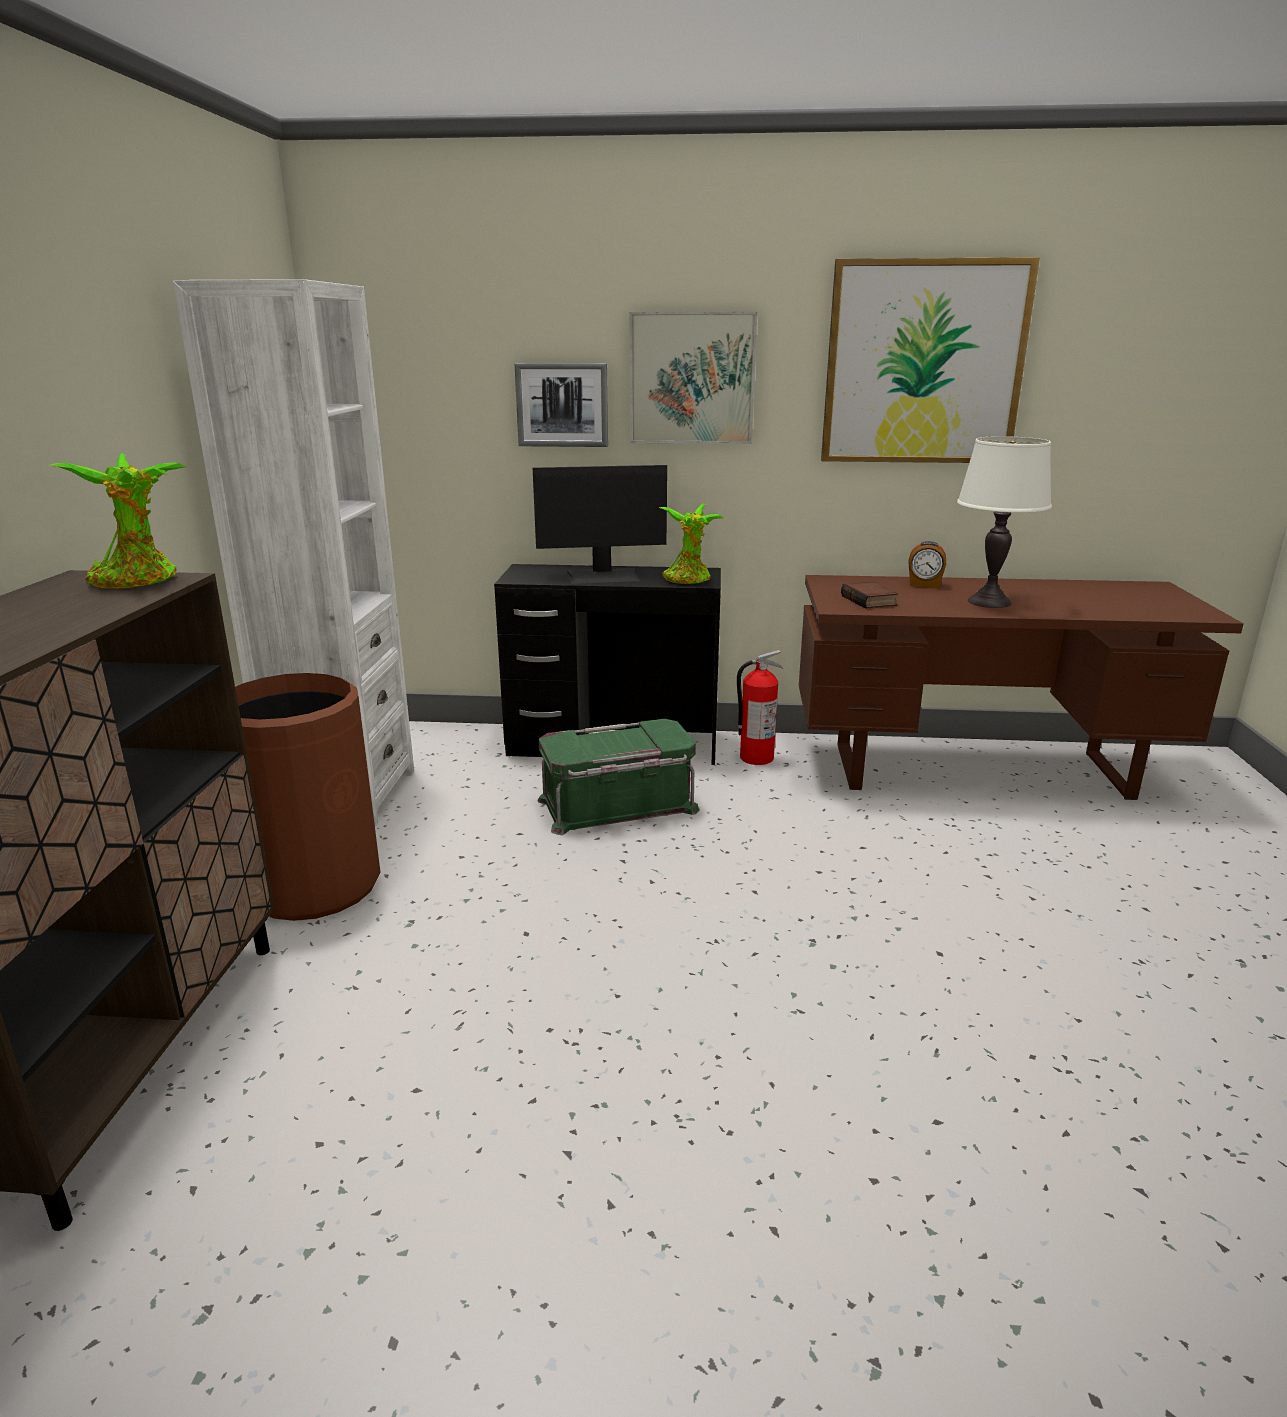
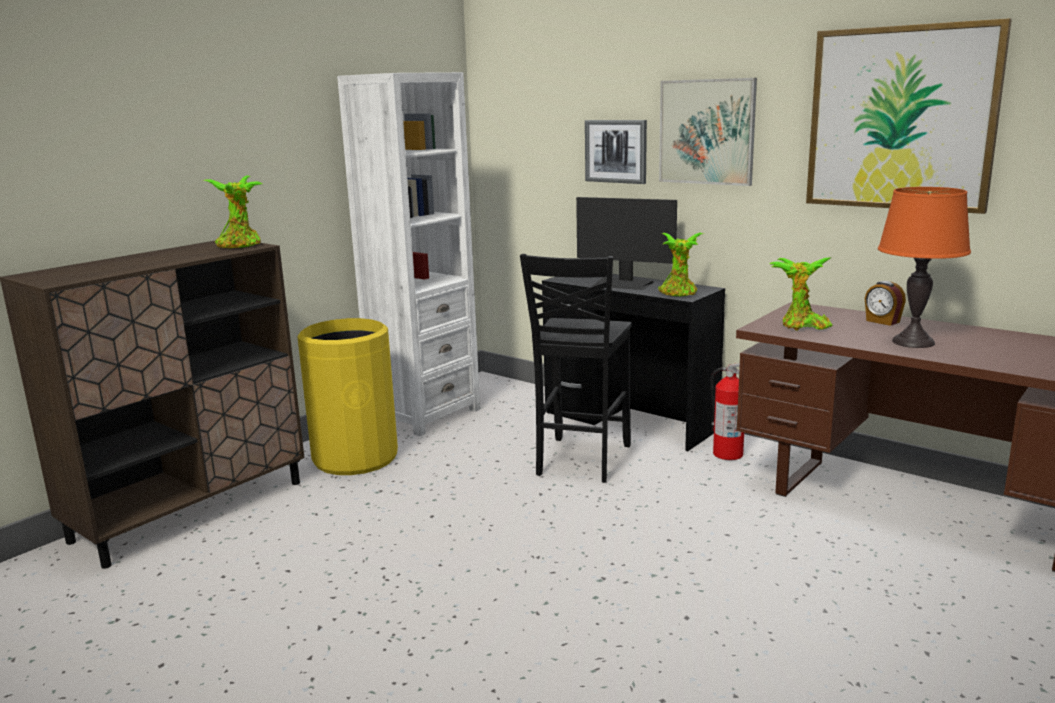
camera: 35 degrees right, 5 degrees down
brown trash can [235,673,381,921] -> yellow trash can [297,318,398,475]
green storage box [537,719,699,835] -> black chair [520,254,632,483]
book [841,581,898,609] -> potted plant [769,257,832,331]
white table lamp [957,436,1052,608] -> orange table lamp [878,187,971,348]

